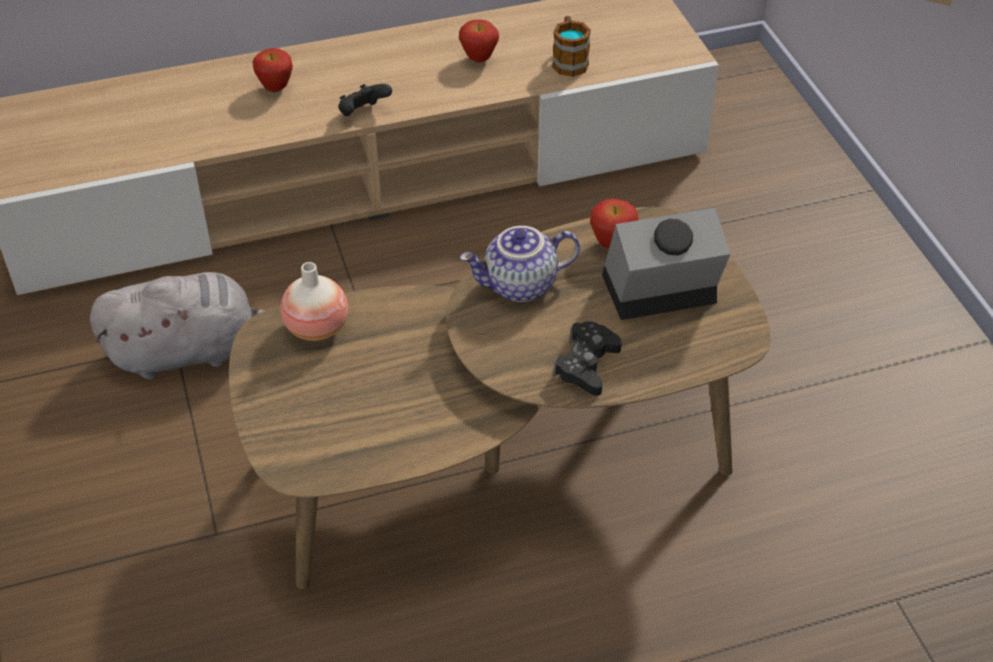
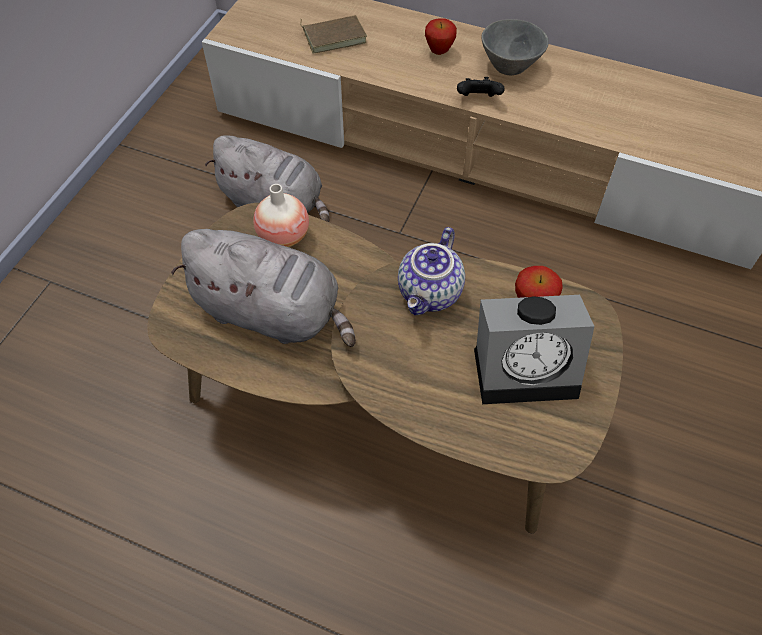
camera: 40 degrees right, 10 degrees up
apple [459,20,499,63] -> none
teapot [460,226,580,302] -> teapot turned 90 degrees counterclockwise [398,227,465,315]
mug [552,16,591,77] -> none
black game controller [553,321,622,396] -> none
alarm clock [602,208,730,320] -> alarm clock turned 150 degrees clockwise [474,295,594,404]
none -> grey plush toy [171,229,356,347]
none -> brown book [300,15,367,53]
none -> grey bowl [481,19,549,76]

